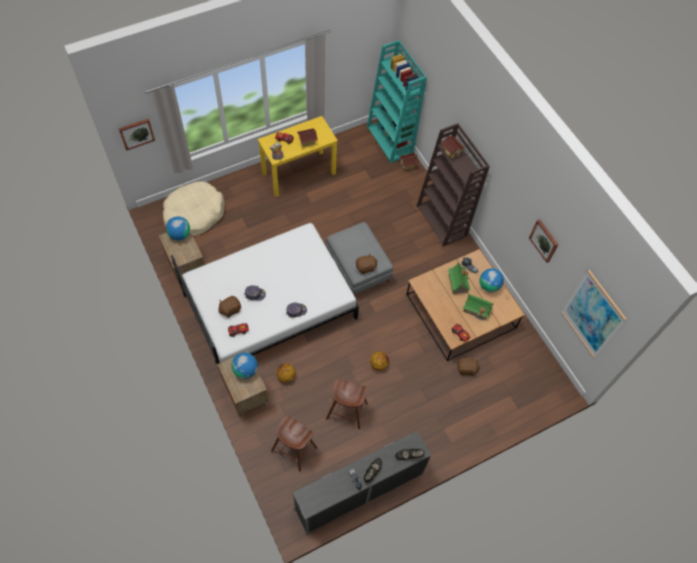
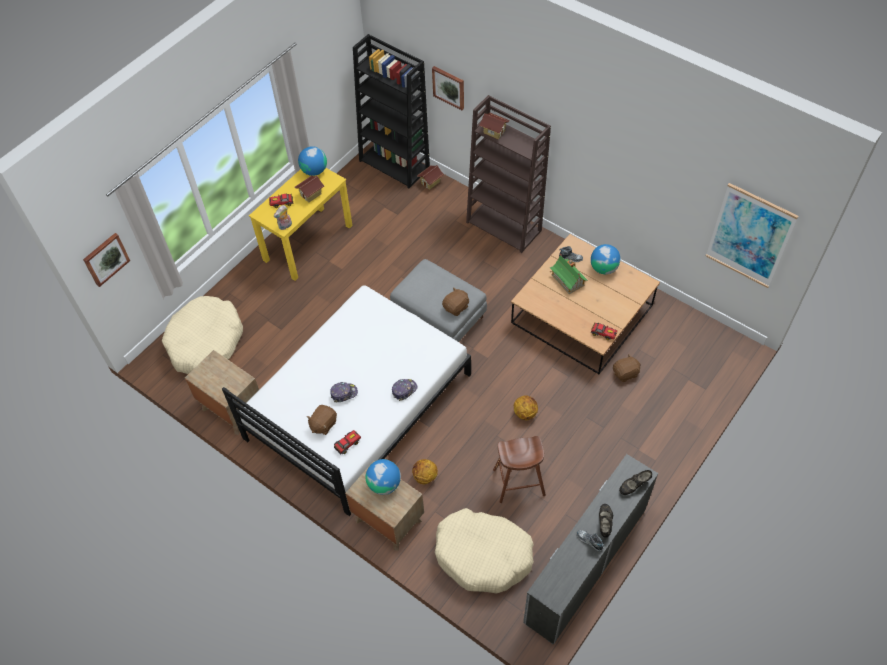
camera: 20 degrees left, 5 degrees down
globe [166,216,190,240] -> globe moved to [298,146,327,176]
brown stool [271,415,317,472] -> beige dog bed [435,508,534,594]
turquoise bookcase [367,40,427,163] -> black bookcase [353,34,430,188]
toy house [463,294,494,320] -> none
picture [529,219,558,263] -> picture moved to [432,66,464,110]

